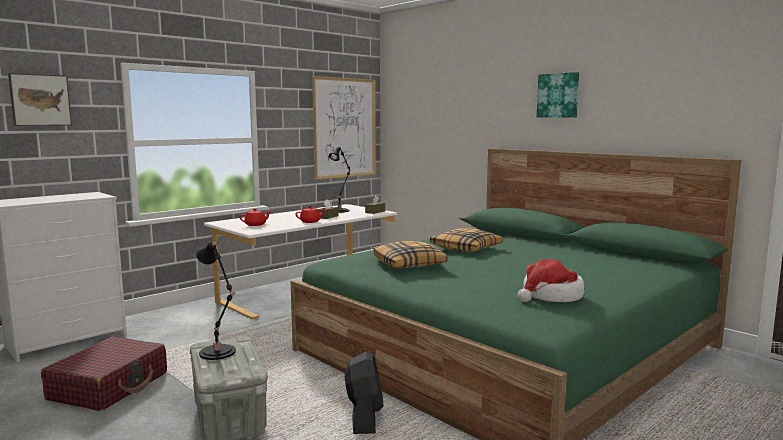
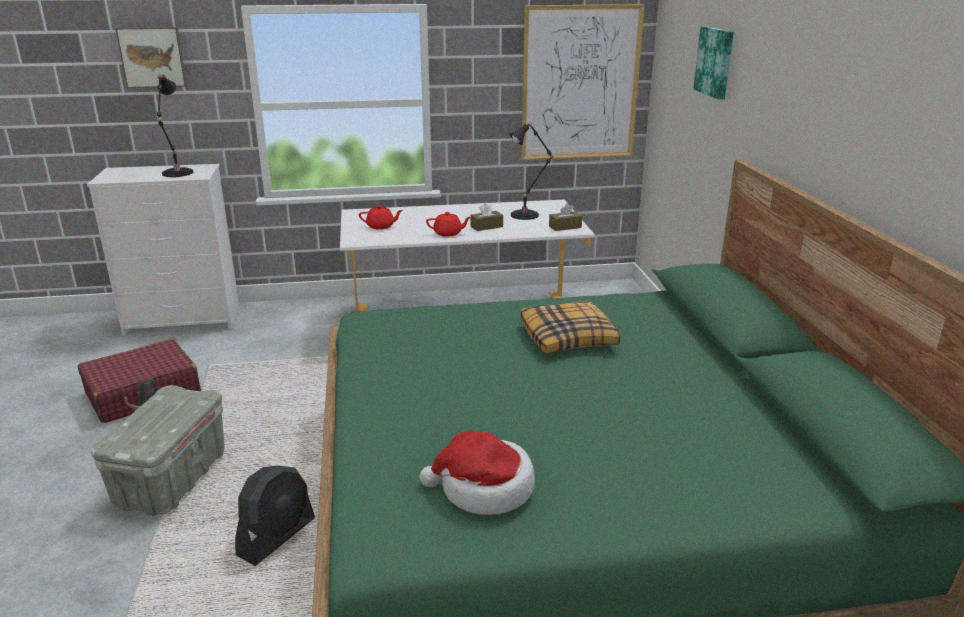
camera: 35 degrees right, 15 degrees up
black table lamp [196,242,236,360] -> black table lamp moved to [157,74,193,177]
pillow [374,241,447,268] -> none
picture [537,72,579,118] -> picture moved to [693,26,734,99]

